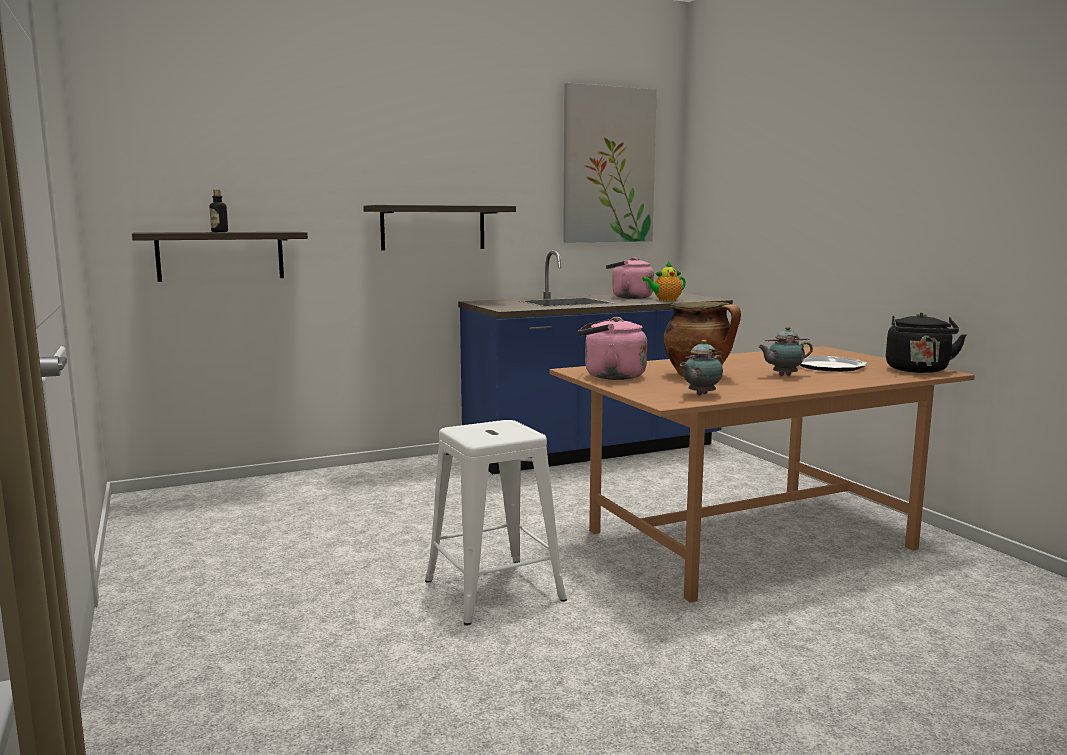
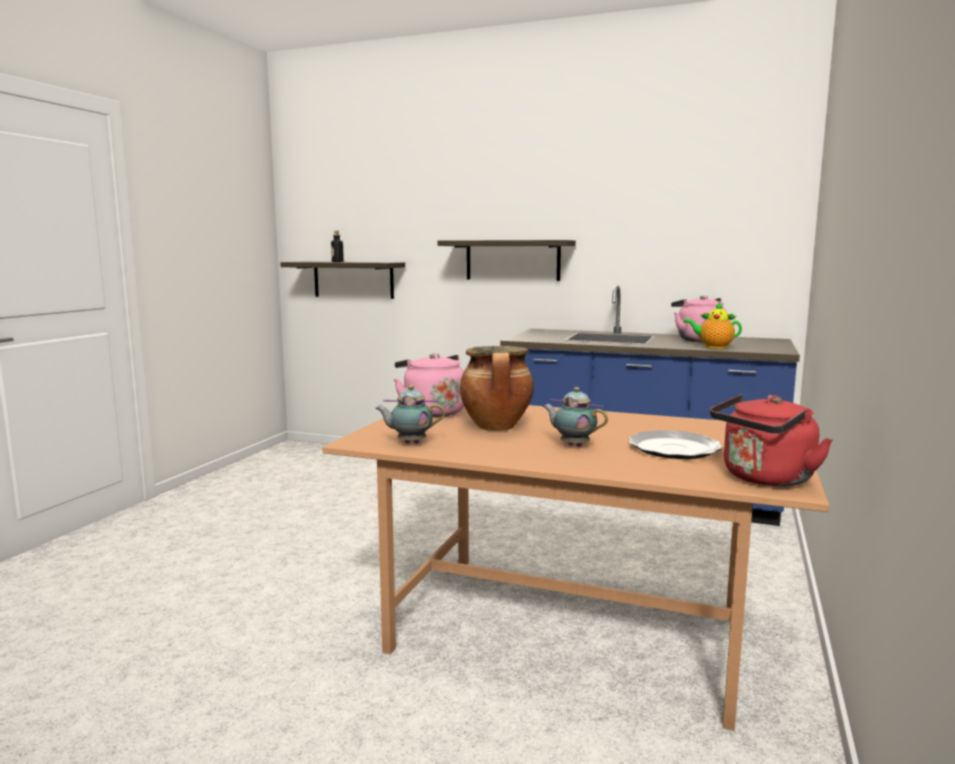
camera: 45 degrees right, 0 degrees up
white stool [425,420,567,625] -> none
picture [563,83,657,242] -> none
black kettle [886,313,967,373] -> red kettle [710,394,832,487]

